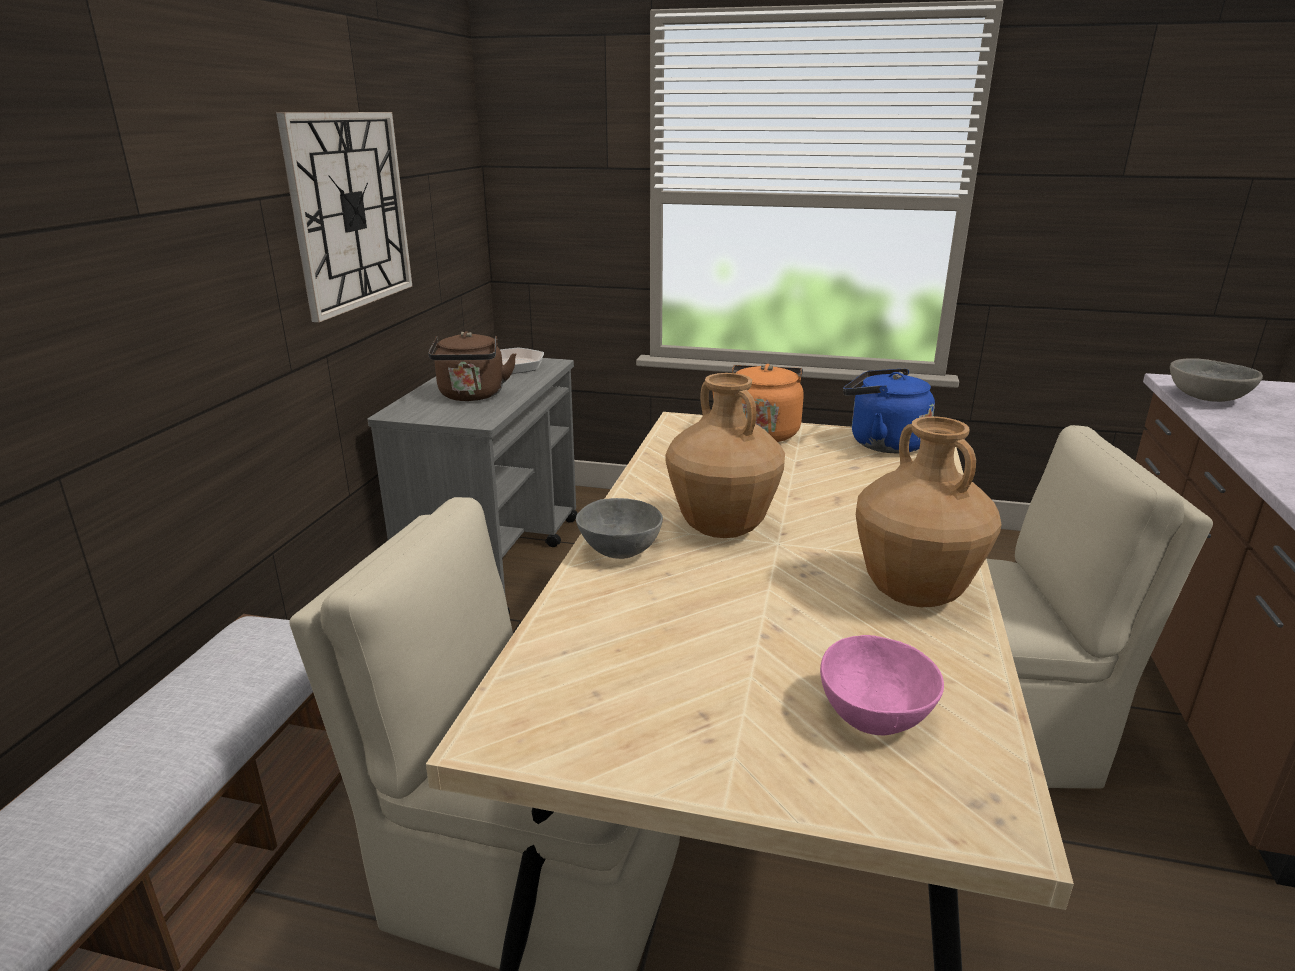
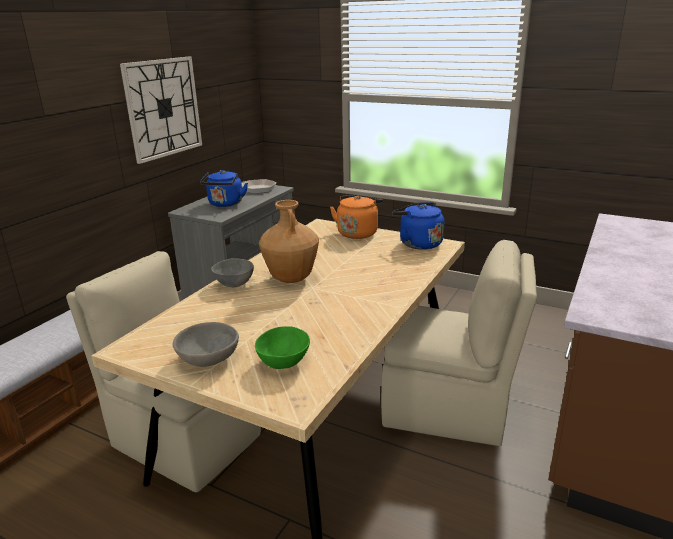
camera: 15 degrees right, 0 degrees up
brown kettle [428,331,516,401] -> blue kettle [200,170,248,207]
pink bowl [820,635,944,735] -> green bowl [255,326,310,369]
brown vase [856,416,1002,607] -> none
grey bowl [1170,358,1263,402] -> grey bowl moved to [173,322,239,367]

